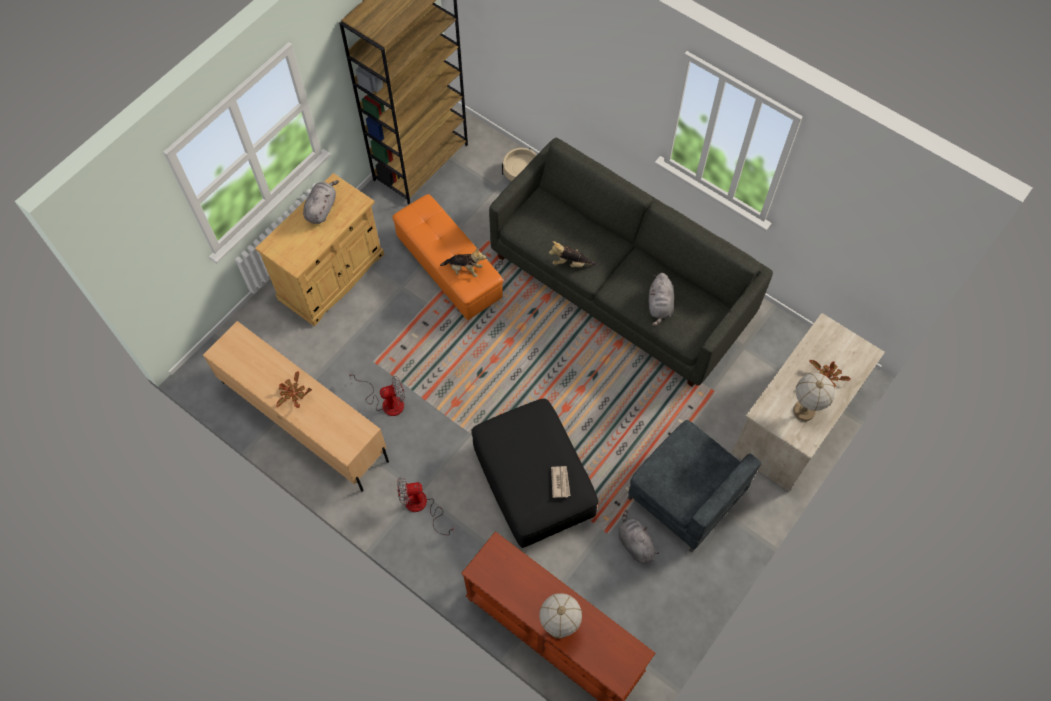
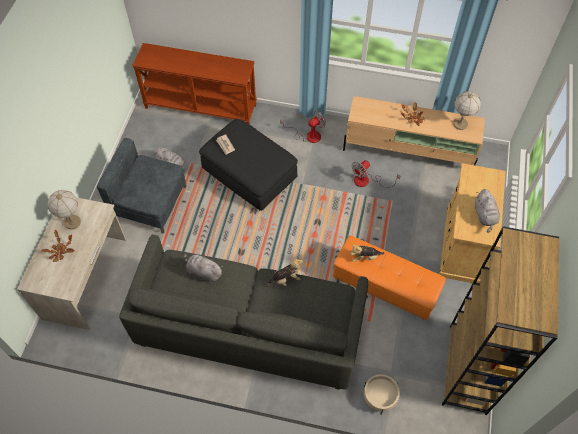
camera: 155 degrees right, 5 degrees down
table lamp [539,593,582,639] -> table lamp moved to [453,91,481,130]
grey plush toy [649,273,674,326] -> grey plush toy turned 45 degrees counterclockwise [184,254,223,283]

